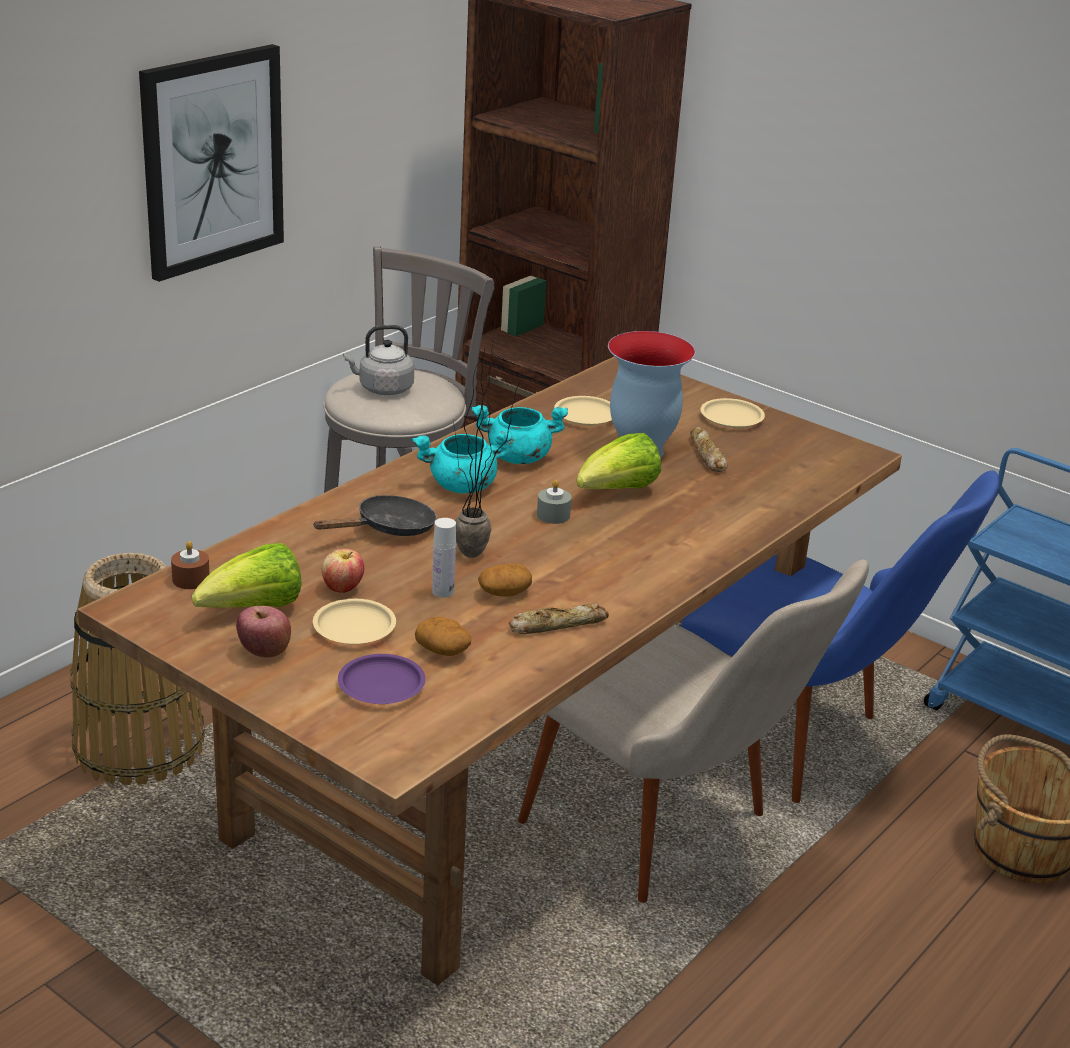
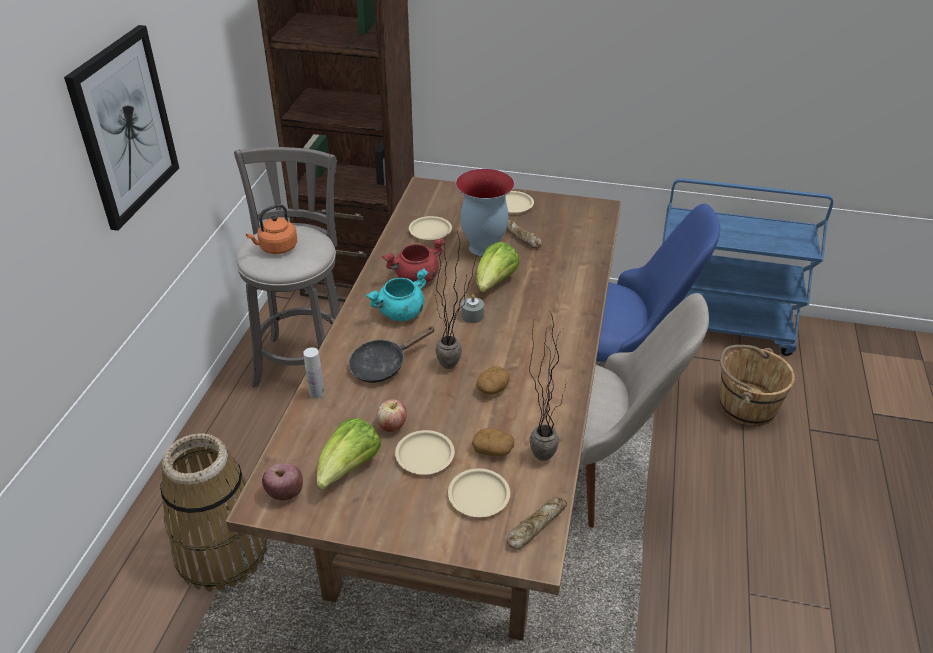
camera: 25 degrees left, 10 degrees up
brown candle [171,541,210,589] -> none
apple [236,606,291,658] -> apple moved to [262,463,303,500]
black frying pan [313,495,437,536] -> black frying pan turned 150 degrees counterclockwise [349,326,434,383]
purple plate [338,654,425,704] -> beige plate [448,468,510,517]
grey kettle [343,325,414,395] -> orange kettle [246,204,297,254]
white bottle [432,518,456,598] -> white bottle moved to [303,347,325,399]
turquoise cooking pot [472,405,568,464] -> red cooking pot [382,237,445,283]
bread [509,603,609,634] -> bread moved to [507,497,567,550]
none -> potted plant [529,310,566,461]

